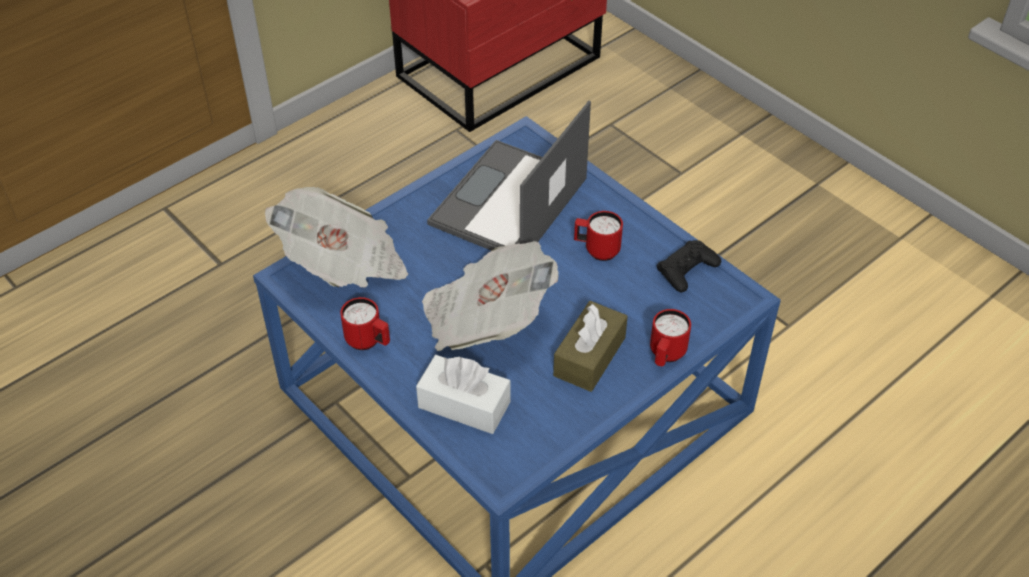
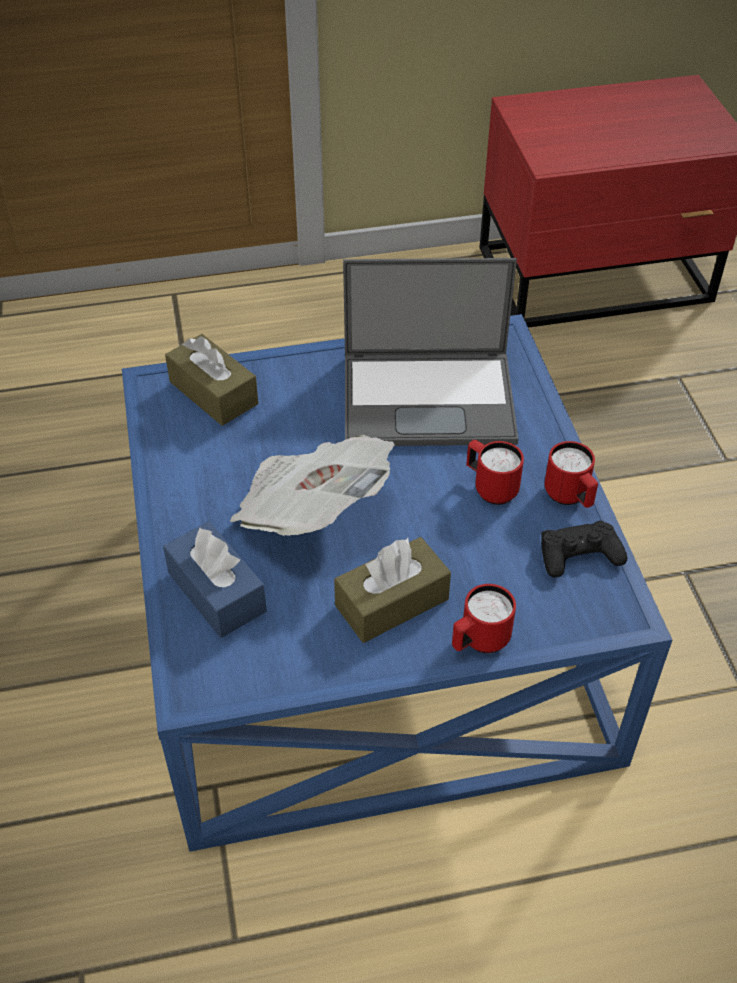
camera: 30 degrees right, 0 degrees up
newspaper [265,187,408,288] -> brown tissue box [165,334,258,426]
red mug [340,297,390,350] -> red mug moved to [544,441,598,508]
white tissue box [416,355,510,434] -> blue tissue box [163,521,267,638]
laptop [427,101,591,250] -> laptop turned 150 degrees counterclockwise [343,258,519,446]

